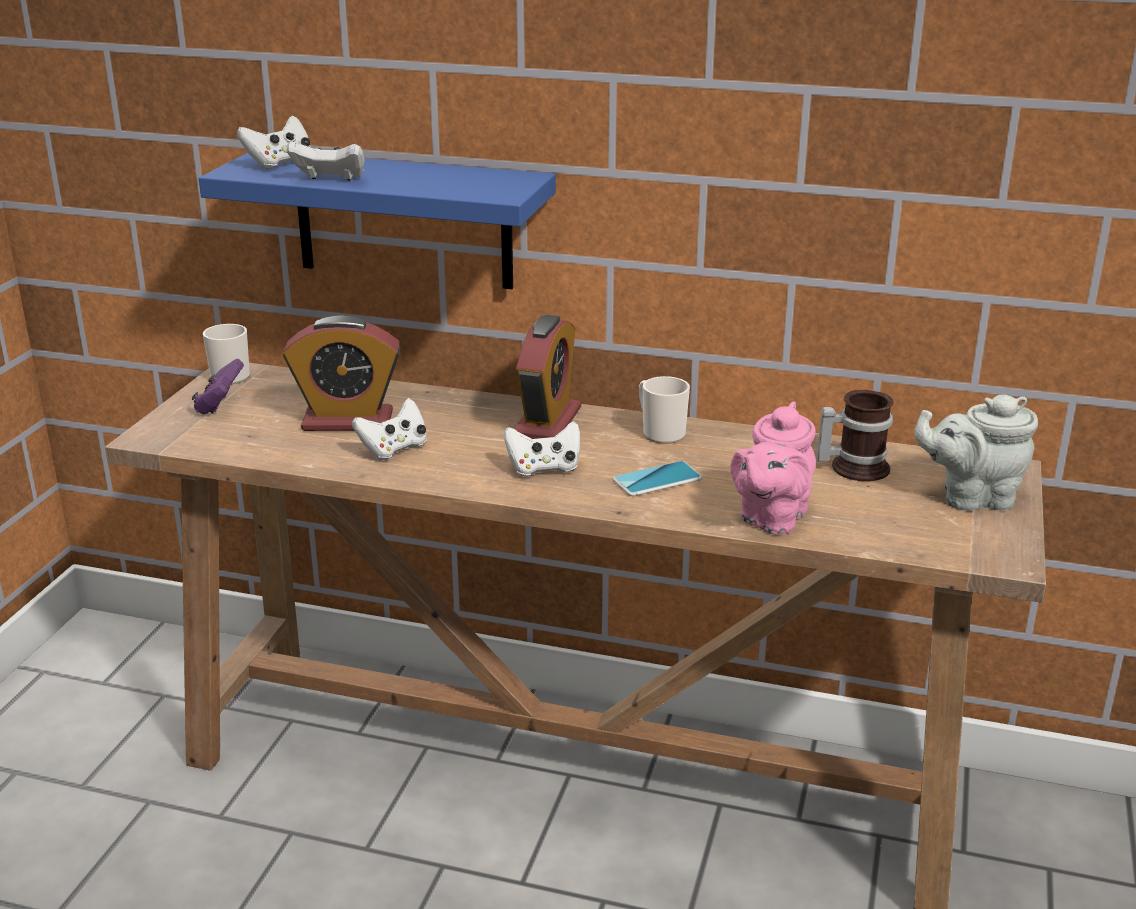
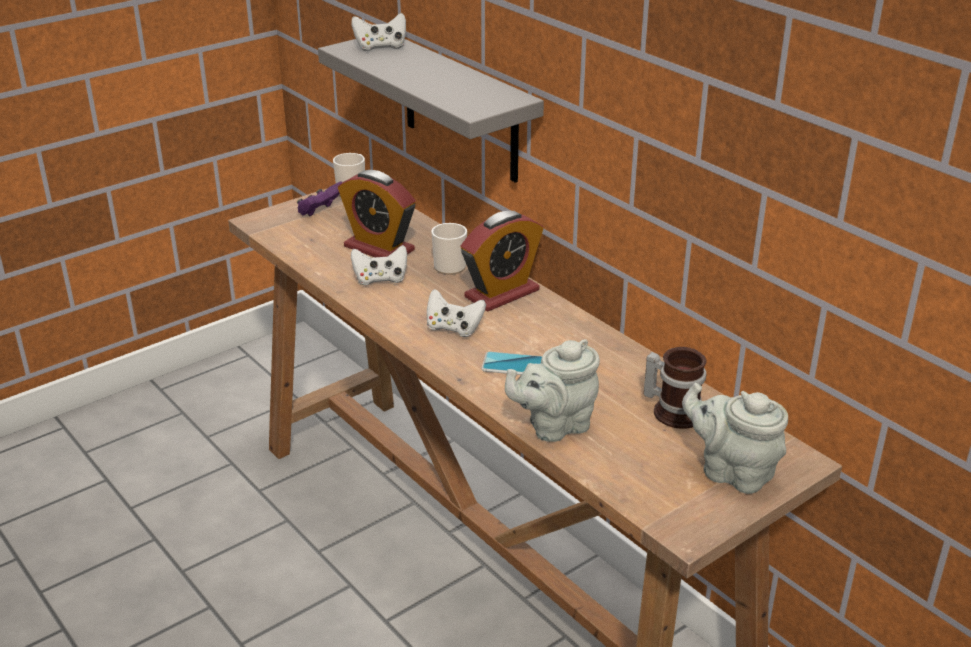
camera: 35 degrees right, 5 degrees up
blue shelf [199,153,556,289] -> grey shelf [318,39,544,183]
white game controller [287,141,365,181] -> none
mug [639,376,690,444] -> mug moved to [431,223,467,275]
pink teapot [730,401,816,535] -> grey teapot [505,339,600,442]

